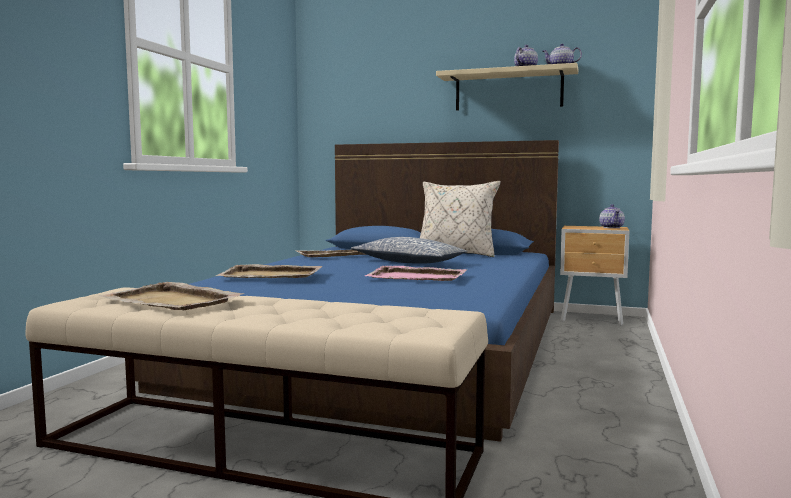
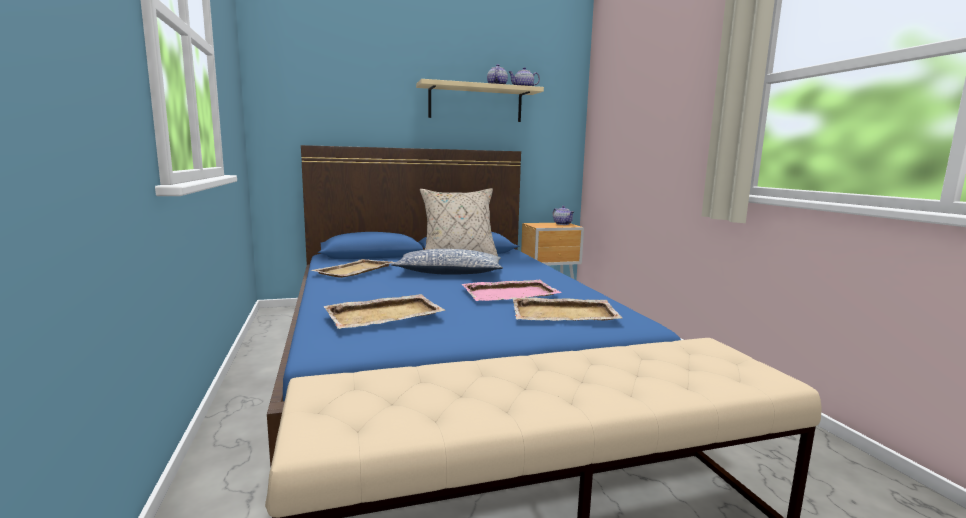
camera: 35 degrees left, 5 degrees up
beige tray [99,282,245,310] -> beige tray moved to [513,297,623,321]

